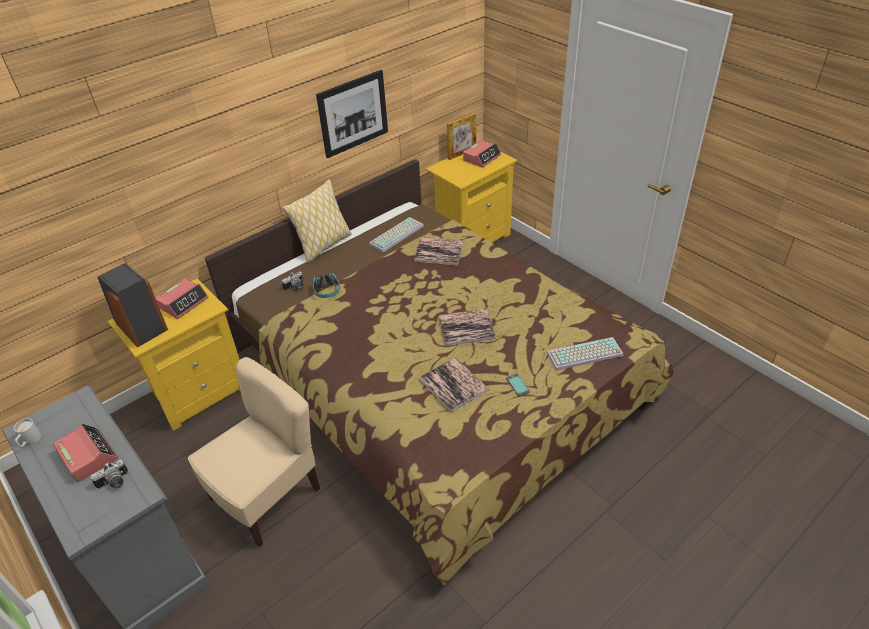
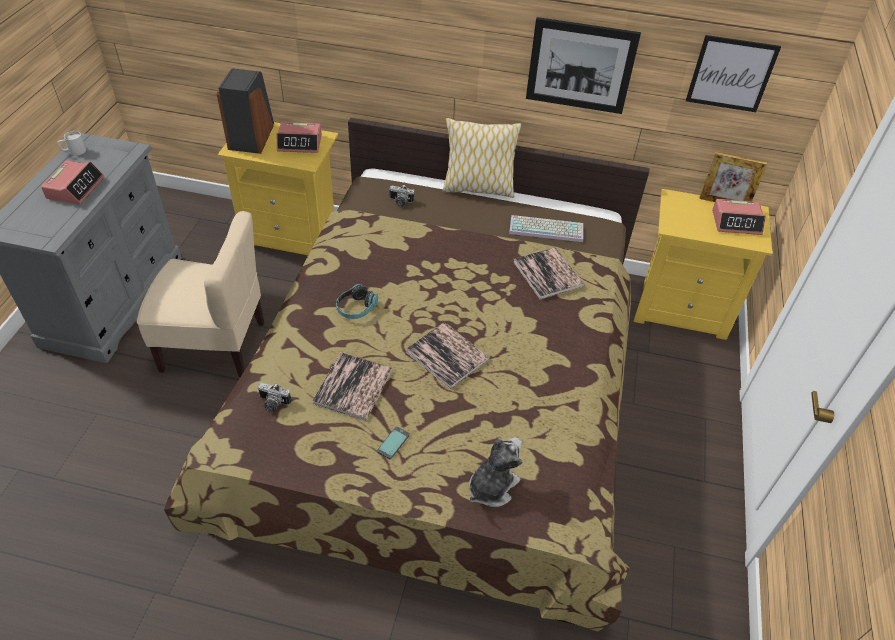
camera: 50 degrees right, 5 degrees up
camera [90,460,128,489] -> camera moved to [258,382,291,412]
headphones [313,273,340,298] -> headphones moved to [336,284,378,319]
keyboard [547,337,623,370] -> plush toy [469,437,523,507]
none -> picture [686,35,781,112]

